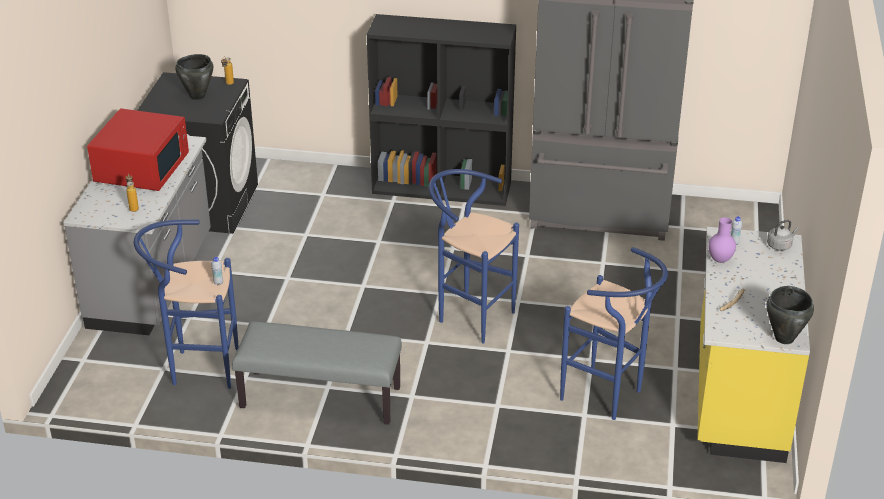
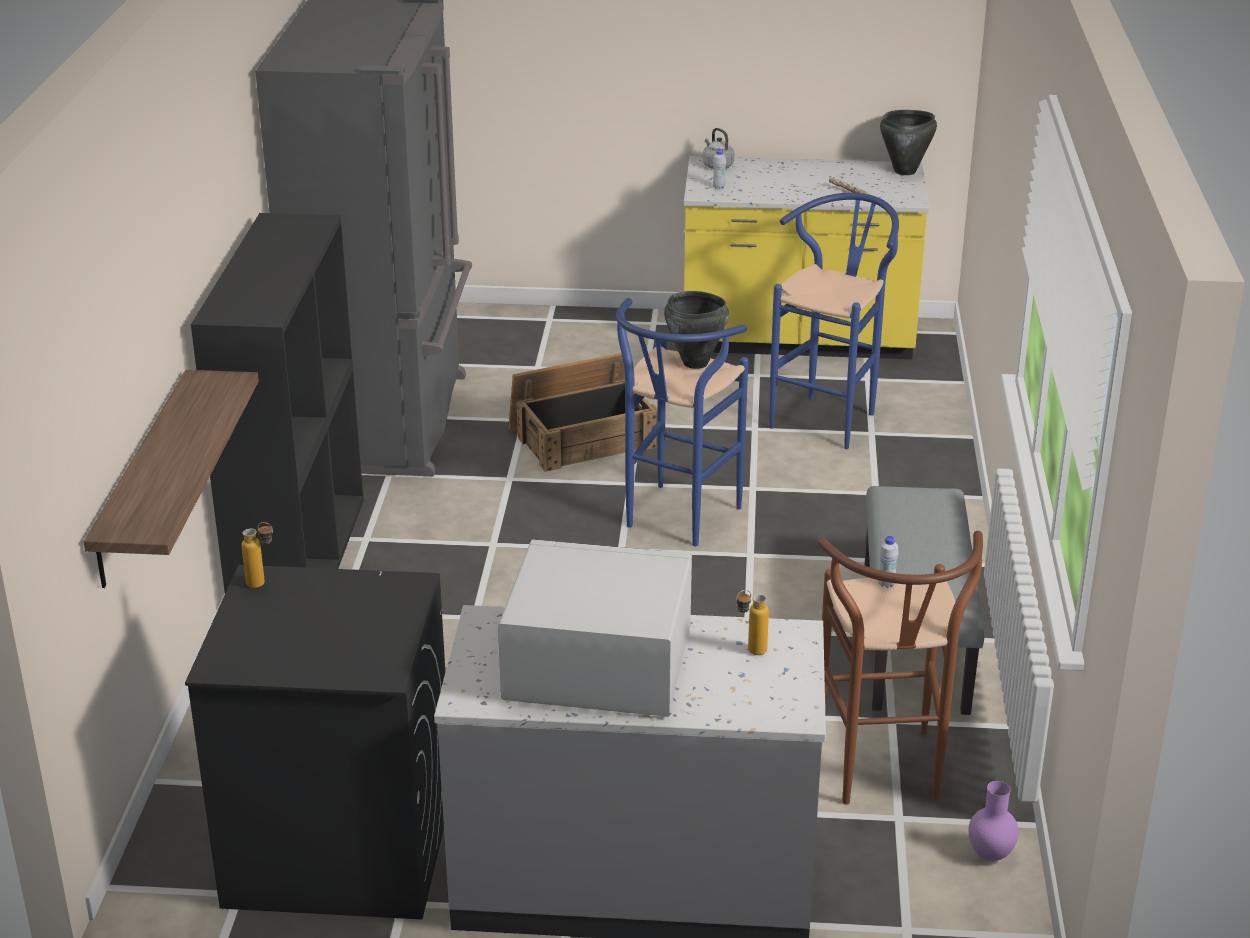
camera: 95 degrees left, 5 degrees down
red microwave [87,108,189,191] -> white microwave [498,539,692,717]
blue stool [134,220,239,389] -> brown stool [817,531,983,805]
black cooking pot [175,54,213,100] -> black cooking pot moved to [664,291,729,369]
purple vase [708,217,736,263] -> purple vase moved to [968,781,1019,861]
none -> shelf [84,370,259,588]
none -> crate [508,353,657,472]

